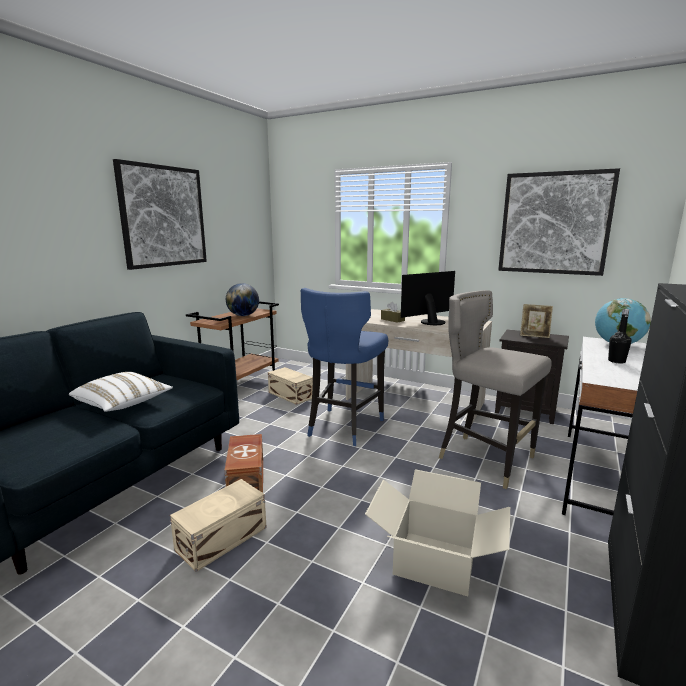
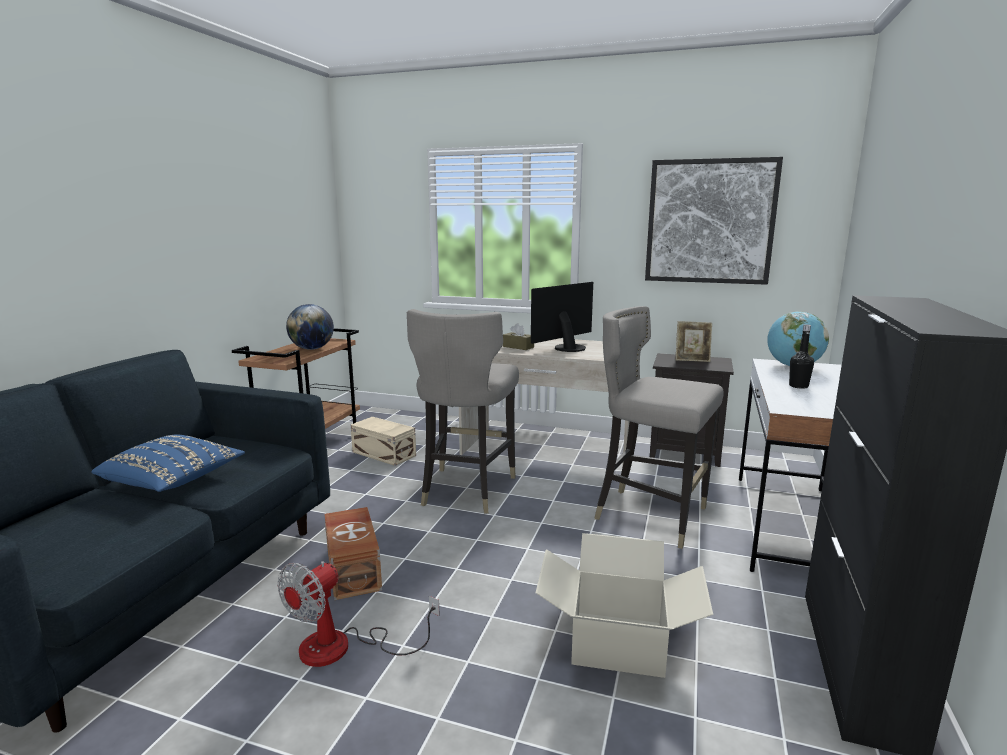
camera: 10 degrees left, 0 degrees up
white pillow [69,372,173,412] -> blue pillow [91,434,245,492]
picture [113,159,207,270] -> none
beige storage box [170,479,267,572] -> fan [277,561,440,667]
blue stool [301,288,388,446] -> grey stool [407,309,519,514]

